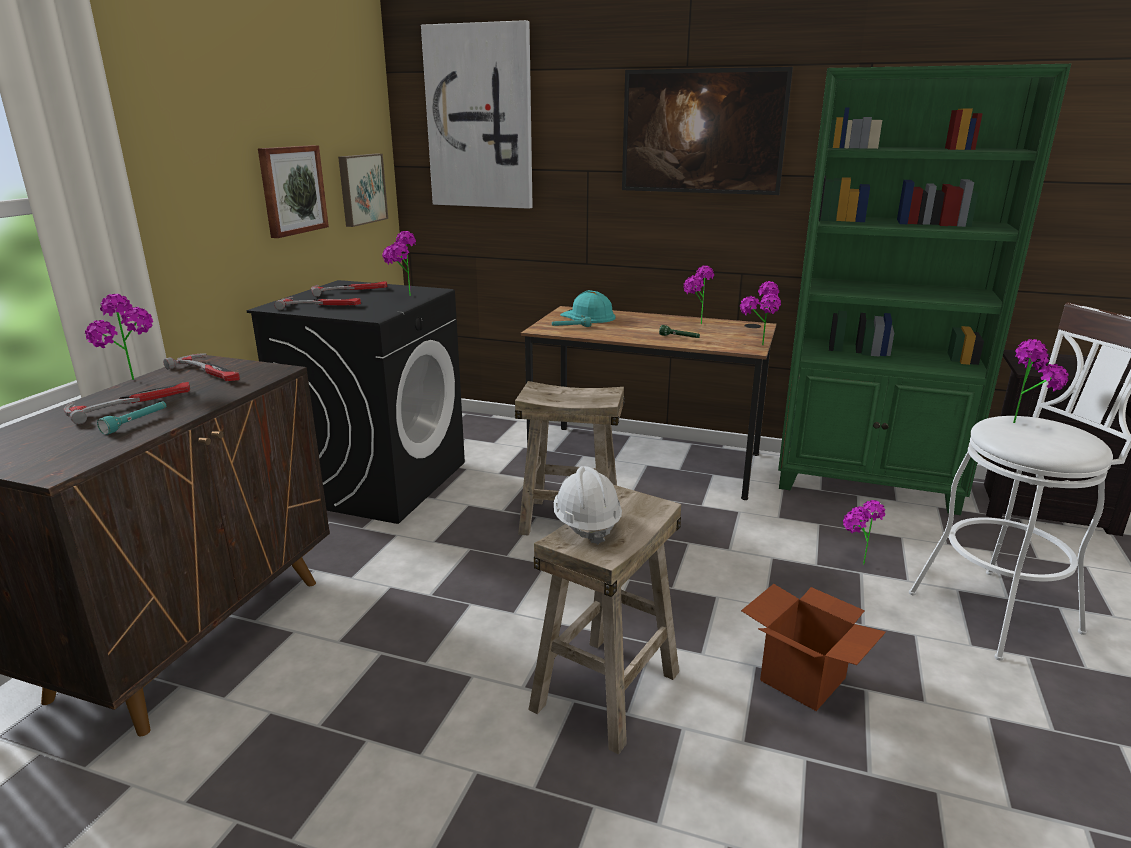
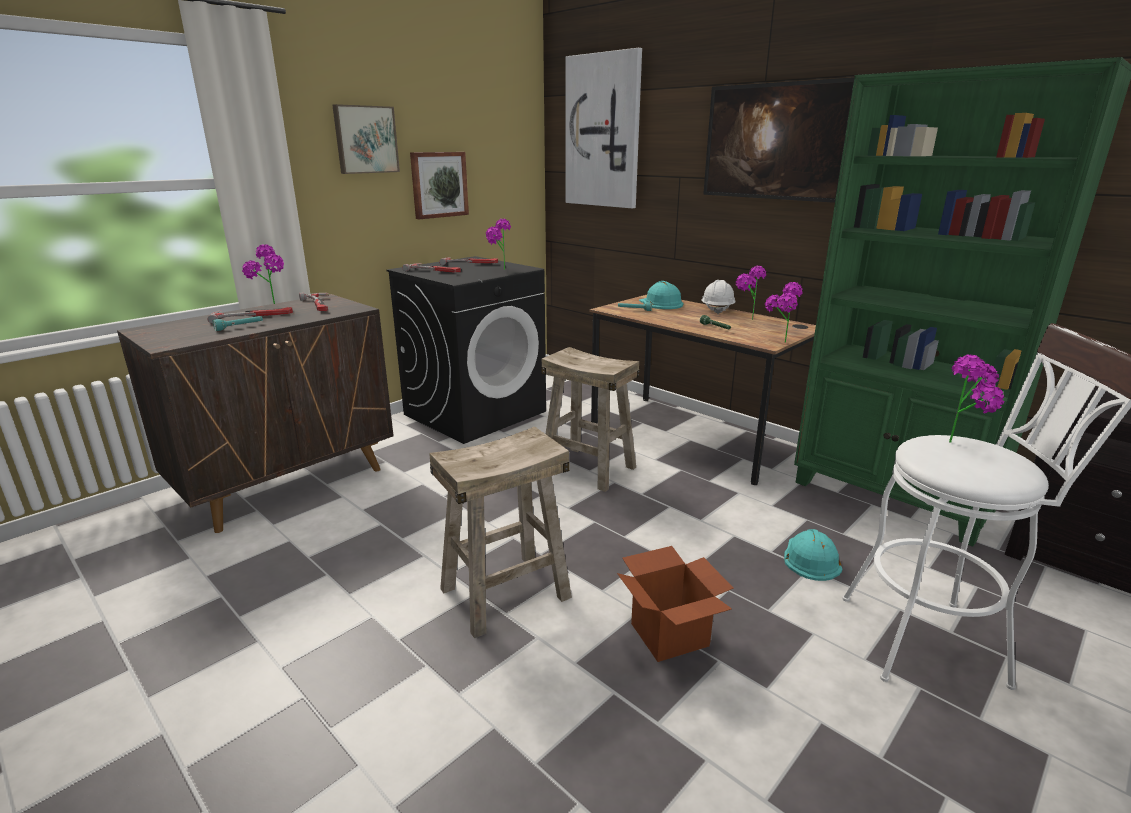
camera: 25 degrees right, 0 degrees up
picture [338,154,388,227] -> picture moved to [332,104,400,174]
white hard hat [554,466,622,545] -> white hard hat moved to [701,280,736,314]
potted plant [843,500,885,565] -> turquoise hard hat [784,529,842,581]

